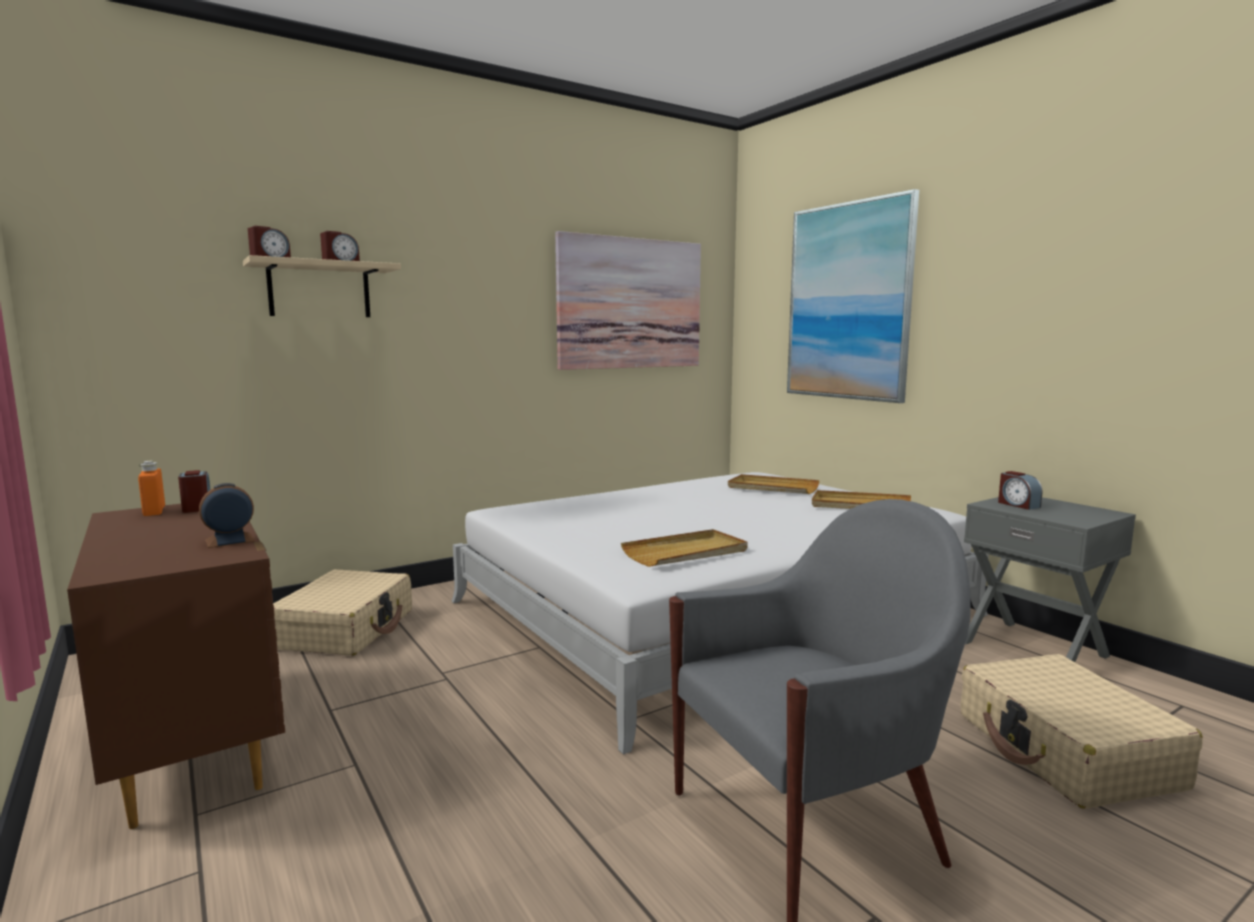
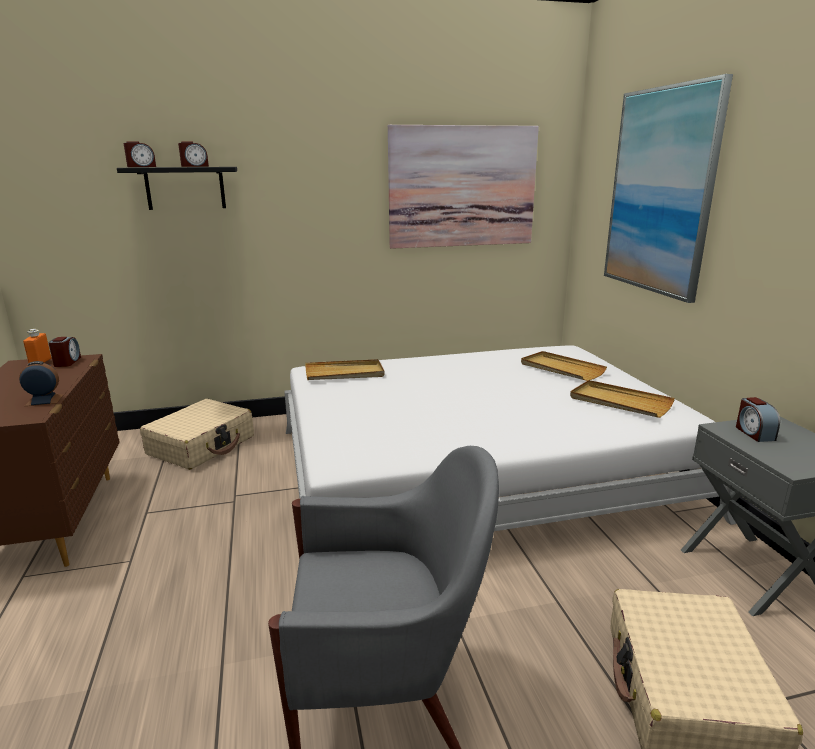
camera: 20 degrees right, 10 degrees up
beige shelf [243,255,401,317] -> black shelf [117,167,237,210]
beige tray [621,529,748,567] -> beige tray moved to [305,359,385,380]

